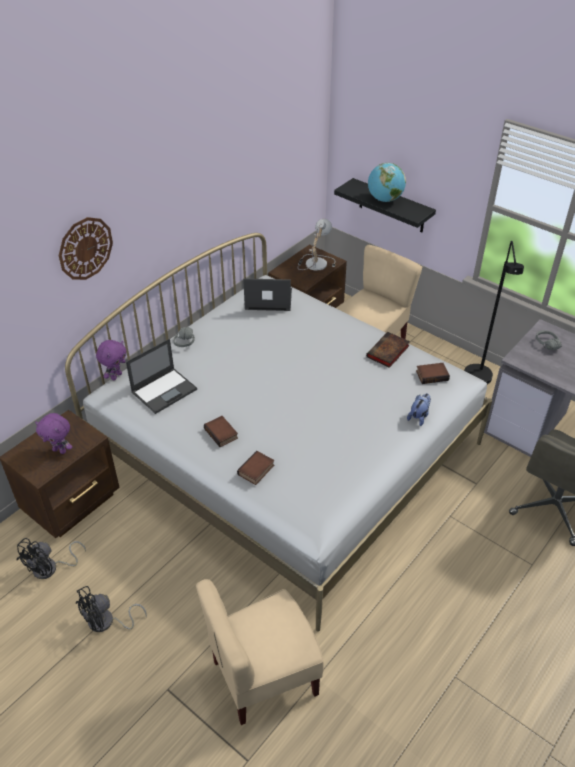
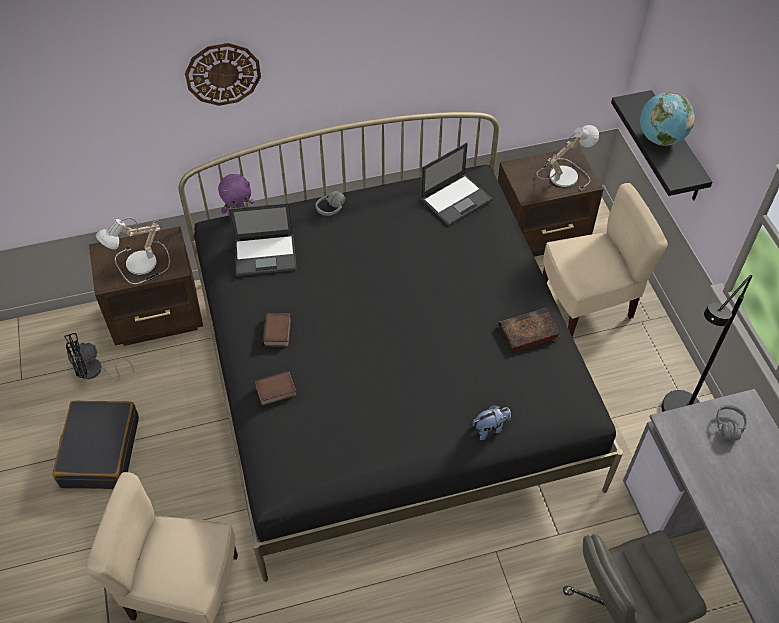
camera: 35 degrees right, 10 degrees up
purple plush toy [35,413,72,454] -> table lamp [96,218,170,284]
white bed [65,233,492,632] -> black bed [179,112,623,582]
black fan [76,586,147,632] -> black suitcase [53,401,139,489]
laptop [243,278,292,311] -> laptop turned 105 degrees clockwise [420,142,493,226]
book [416,363,450,384] -> none

